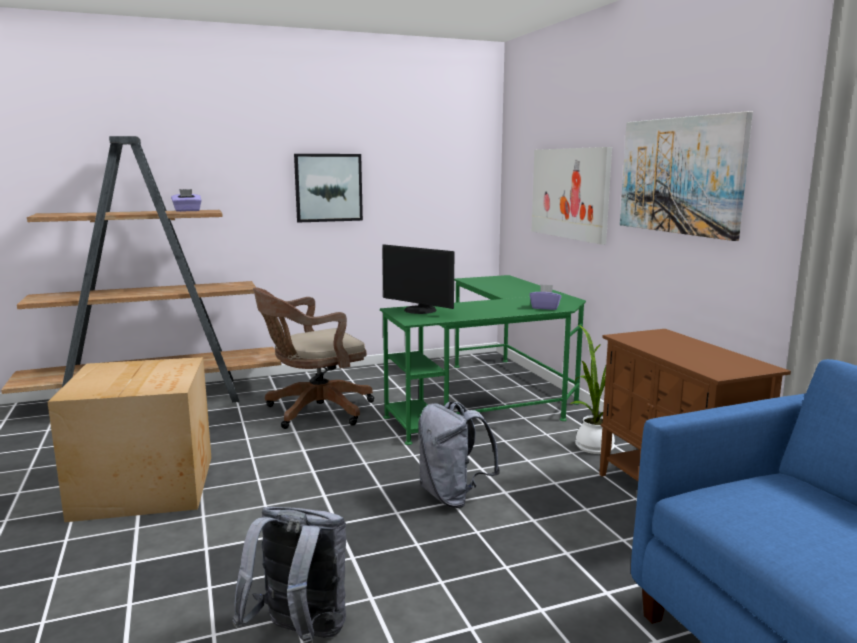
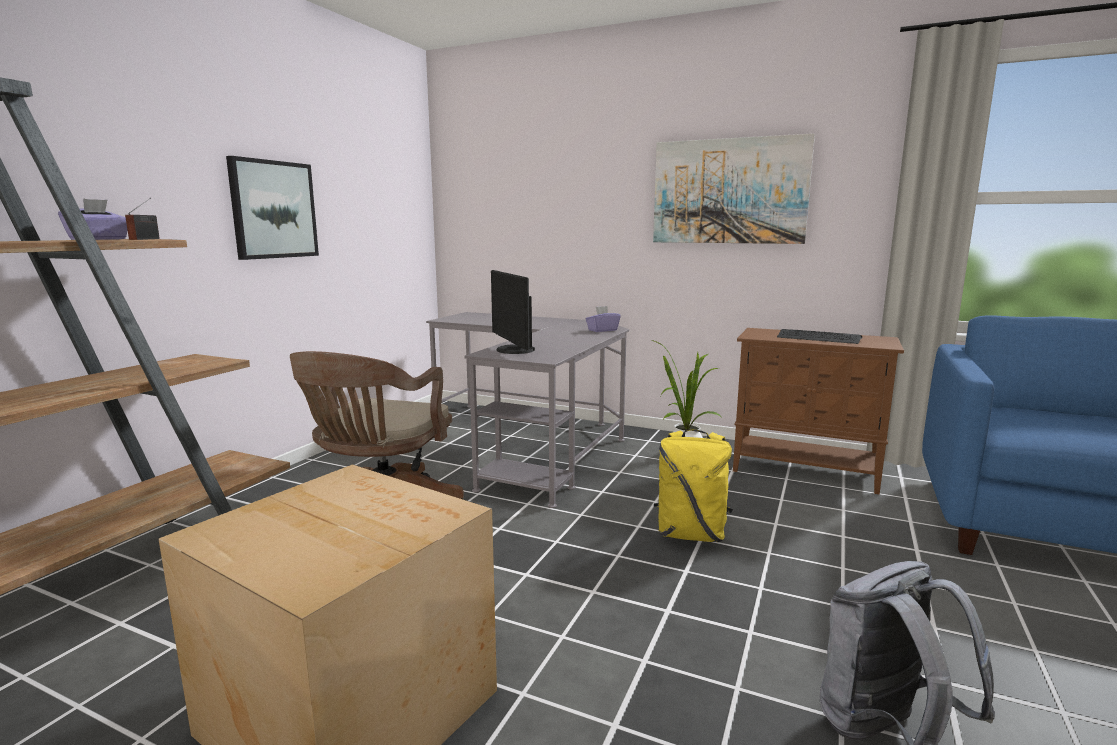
camera: 45 degrees left, 0 degrees up
green desk [380,275,586,445] -> grey desk [426,312,629,508]
monitor [382,244,454,314] -> monitor turned 75 degrees clockwise [491,270,535,354]
grey backpack [418,402,500,508] -> yellow backpack [654,430,733,542]
picture [532,147,612,245] -> none
none -> radio [125,198,160,240]
none -> keyboard [777,329,862,344]

